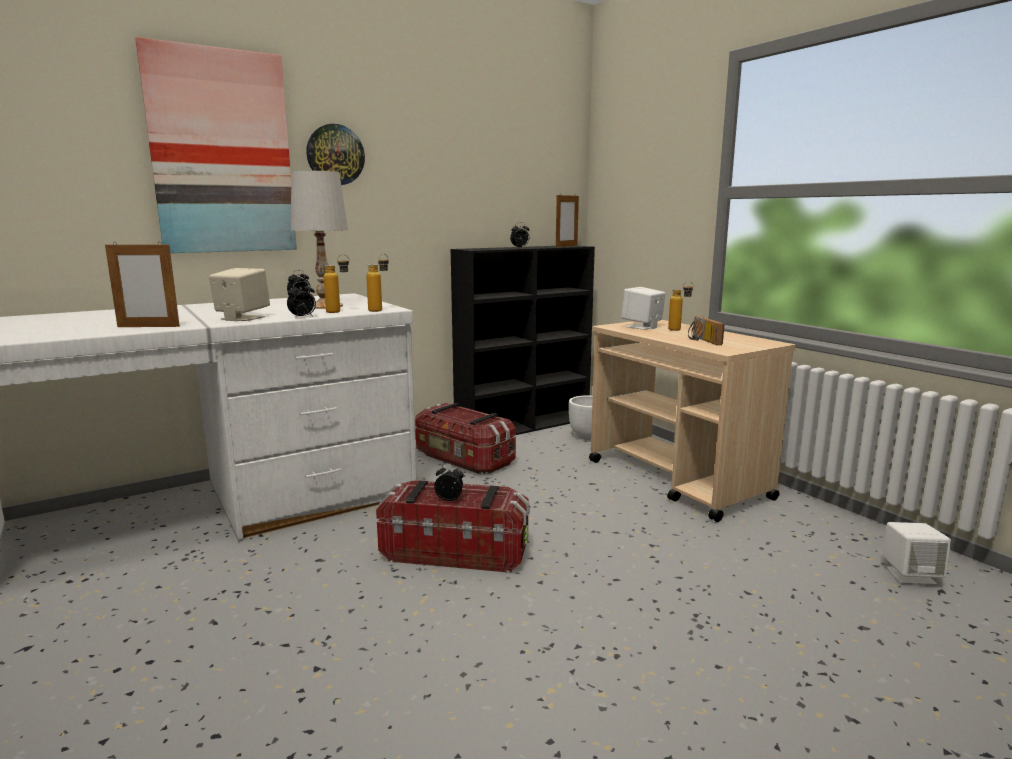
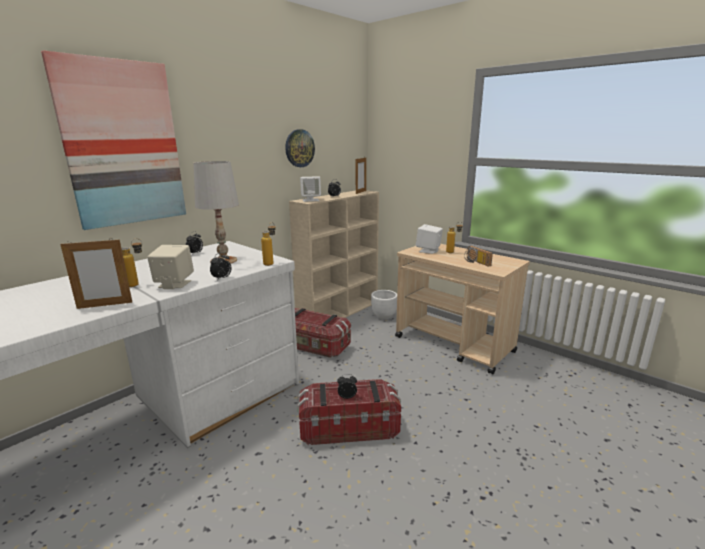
camera: 15 degrees left, 5 degrees up
wall clock [306,124,365,185] -> wall clock moved to [285,129,315,167]
bottle [324,254,350,313] -> bottle moved to [122,238,143,287]
black bookcase [451,246,595,435] -> beige bookcase [289,190,379,318]
white speaker [883,522,951,585] -> white speaker moved to [300,176,321,202]

